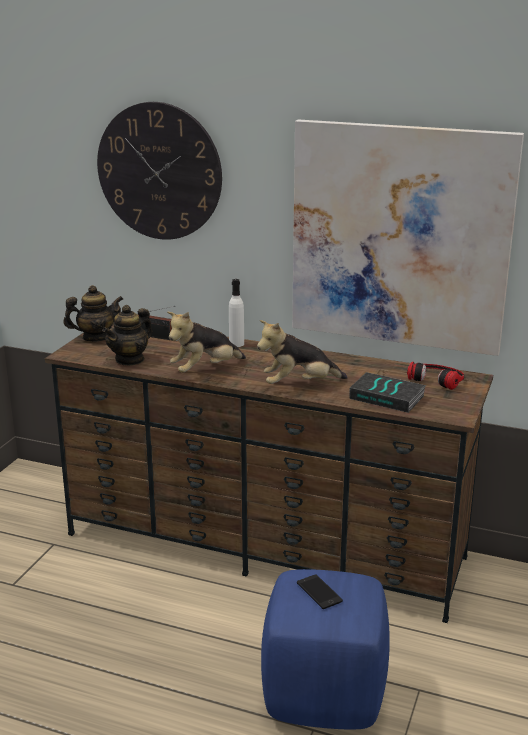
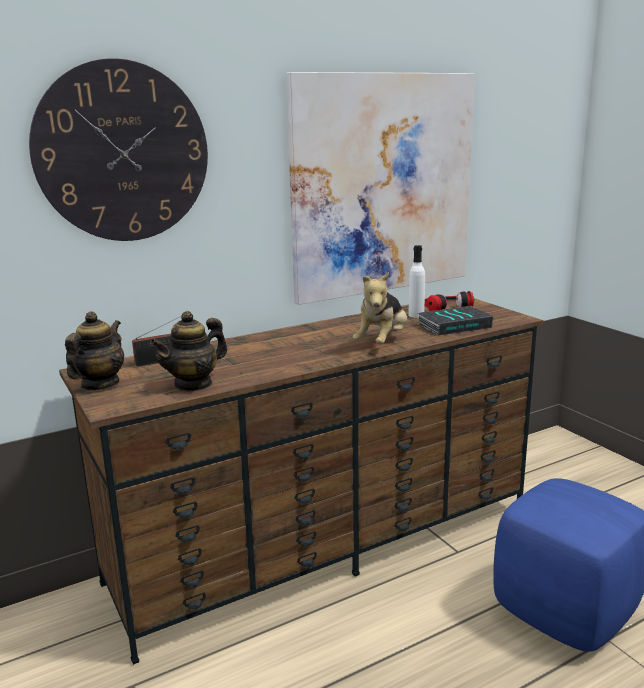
camera: 50 degrees left, 5 degrees down
teapot [102,305,152,366] -> teapot turned 60 degrees clockwise [150,311,227,392]
plush toy [167,312,246,373] -> none
white bottle [229,279,244,347] -> white bottle moved to [408,245,425,318]
phone [297,574,343,609] -> none

